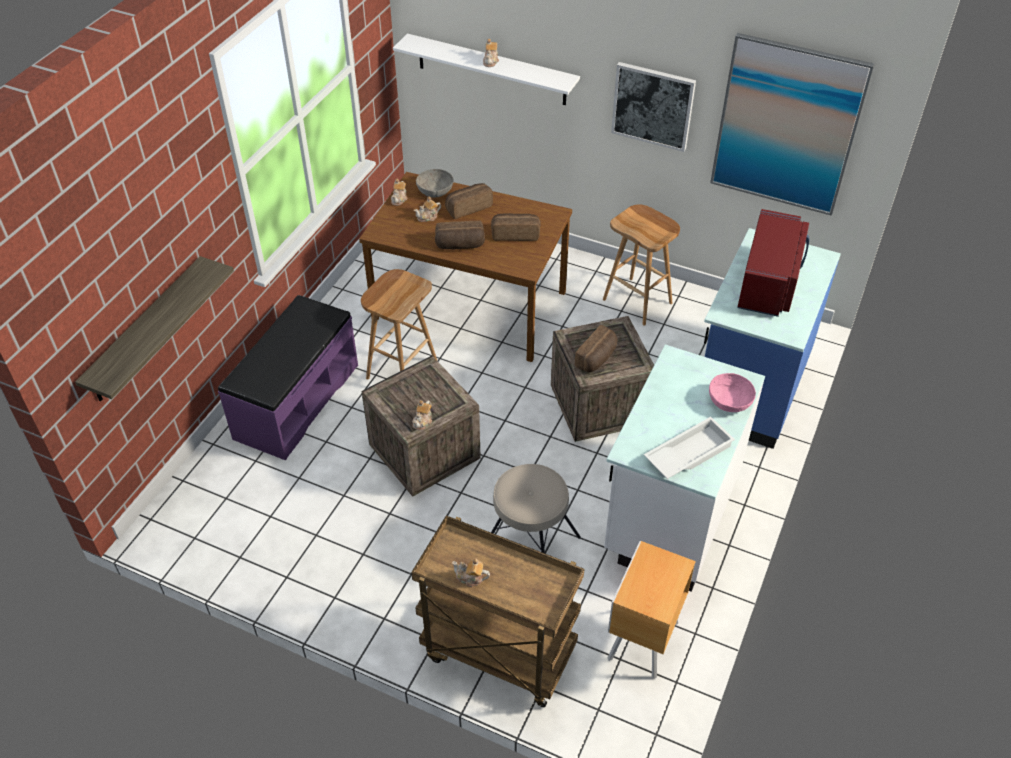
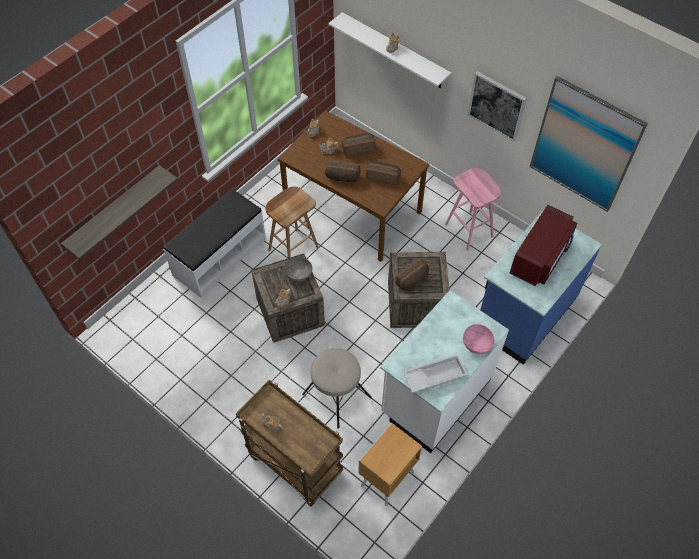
camera: 15 degrees right, 10 degrees up
purple bench [218,295,358,460] -> white bench [163,188,266,298]
grey bowl [416,169,454,198] -> grey bowl moved to [284,257,313,282]
brown stool [603,204,680,326] -> pink stool [445,168,501,251]

